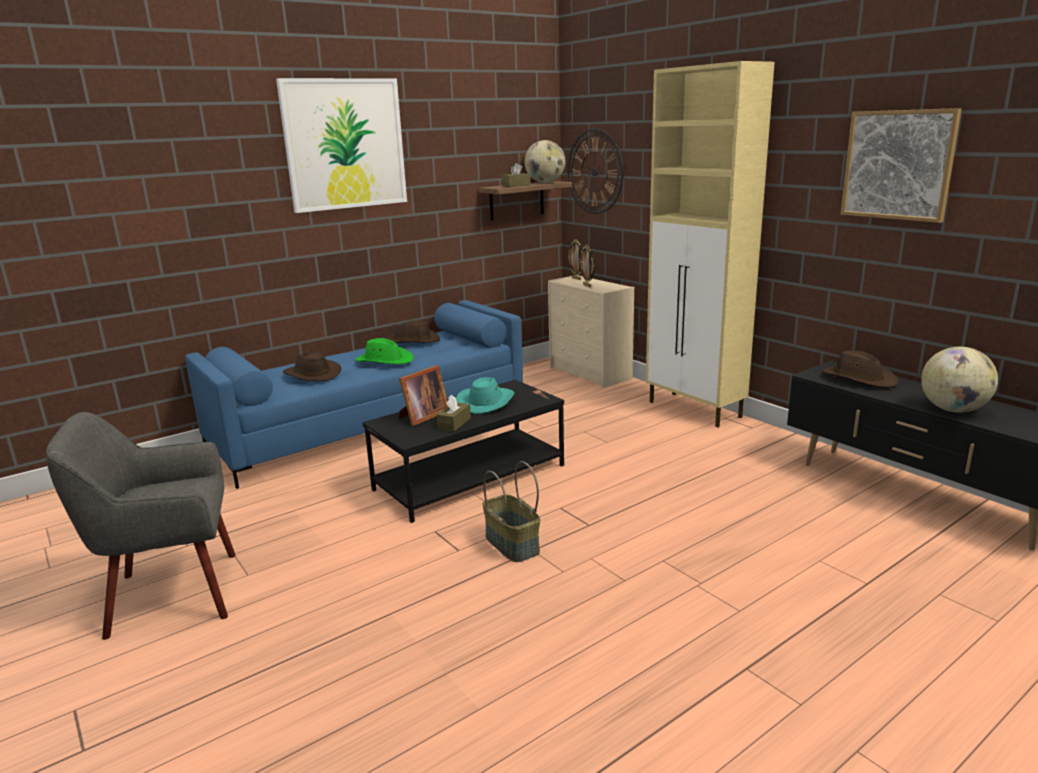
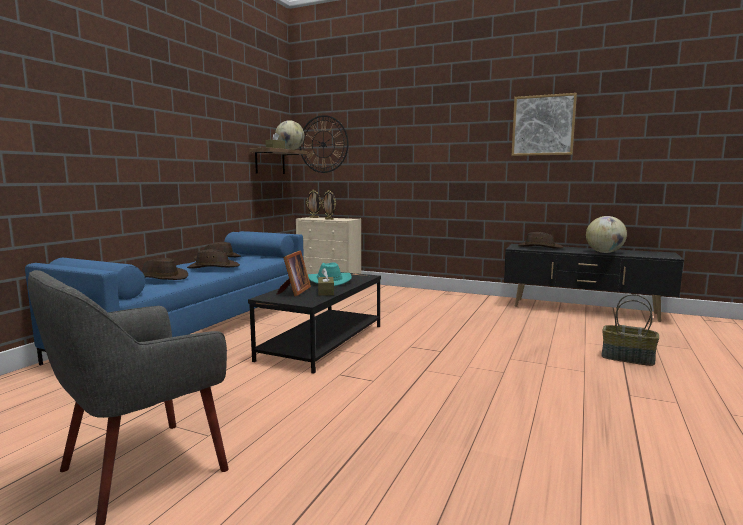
camera: 30 degrees left, 10 degrees down
picture [276,78,407,213] -> none
green hat [355,338,414,364] -> brown hat [187,249,240,269]
basket [483,461,540,562] -> basket moved to [601,294,659,366]
beige cabinet [646,61,775,427] -> none

